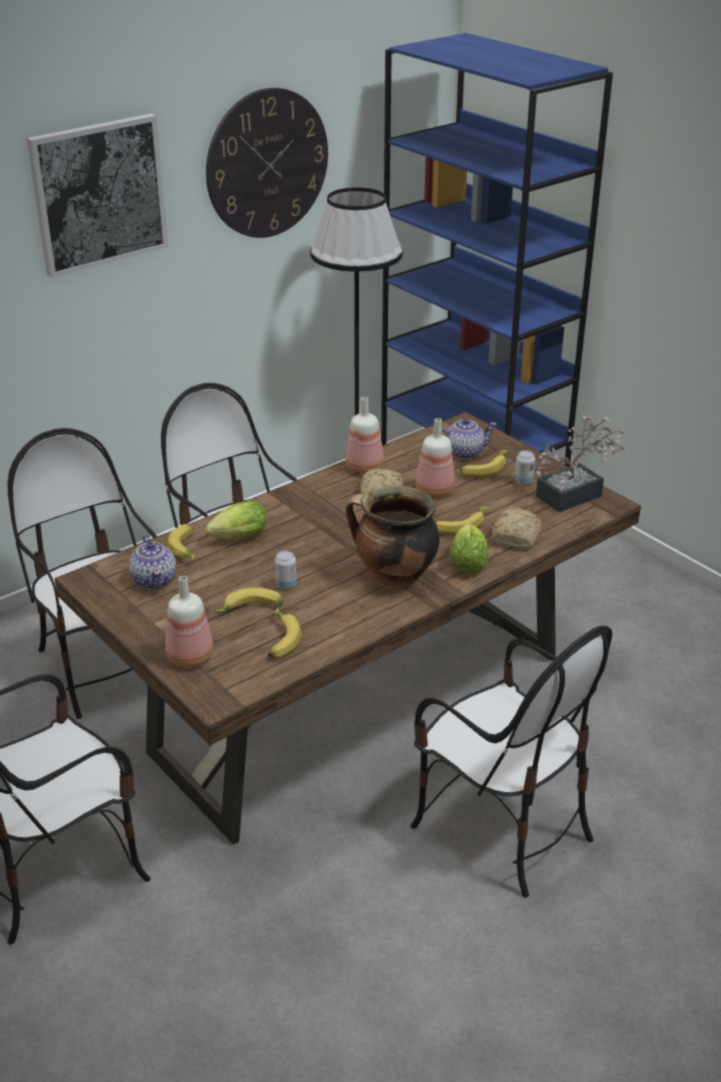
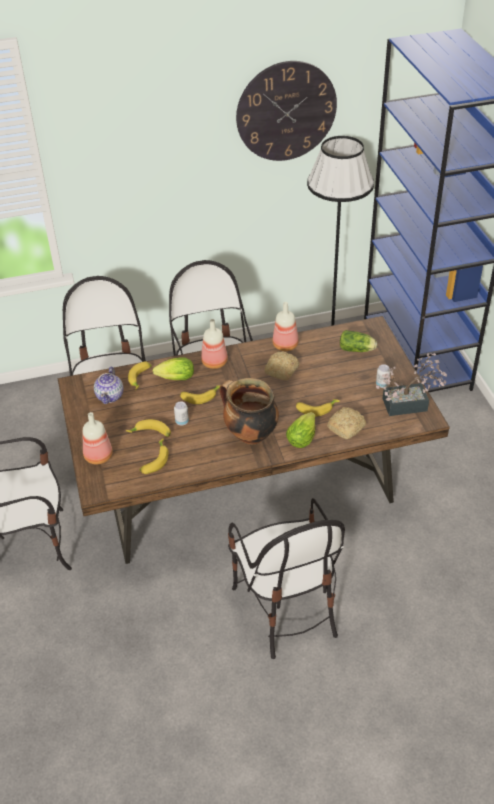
camera: 25 degrees right, 10 degrees up
picture [27,114,168,278] -> none
bottle [416,418,455,497] -> bottle moved to [201,319,228,369]
teapot [441,418,497,459] -> lettuce [340,330,377,352]
banana [460,450,507,478] -> banana moved to [180,385,220,404]

